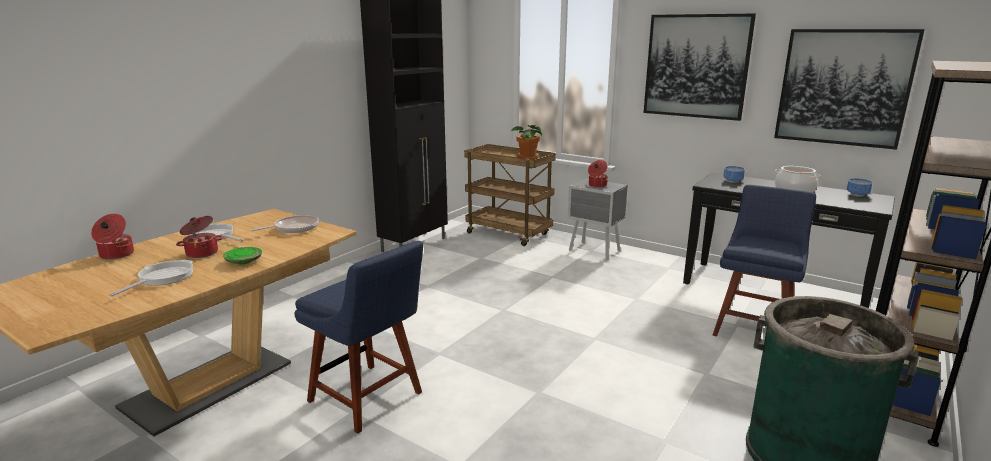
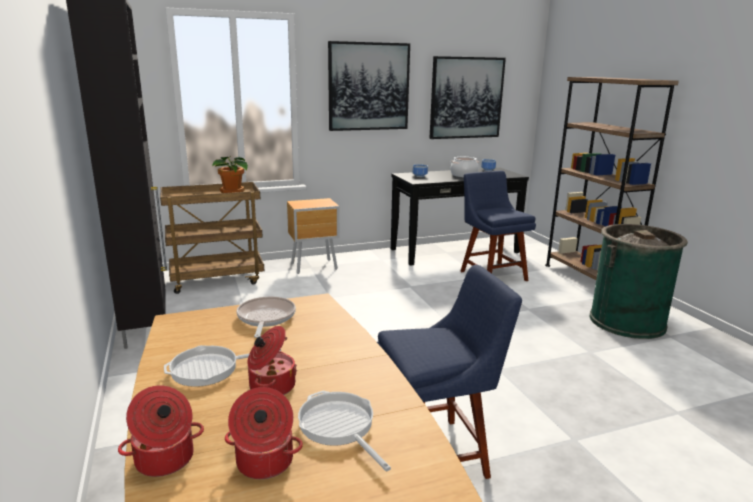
camera: 55 degrees left, 0 degrees up
green plate [223,247,262,264] -> none
grey nightstand [568,178,628,260] -> brown nightstand [287,198,339,274]
cooking pot [588,160,608,187] -> cooking pot moved to [225,387,303,479]

